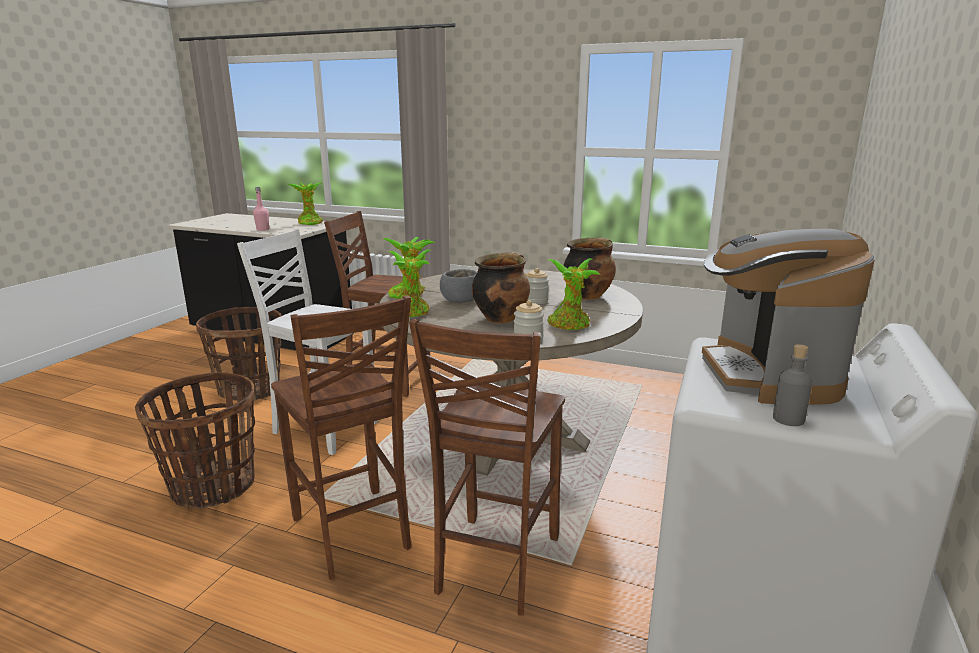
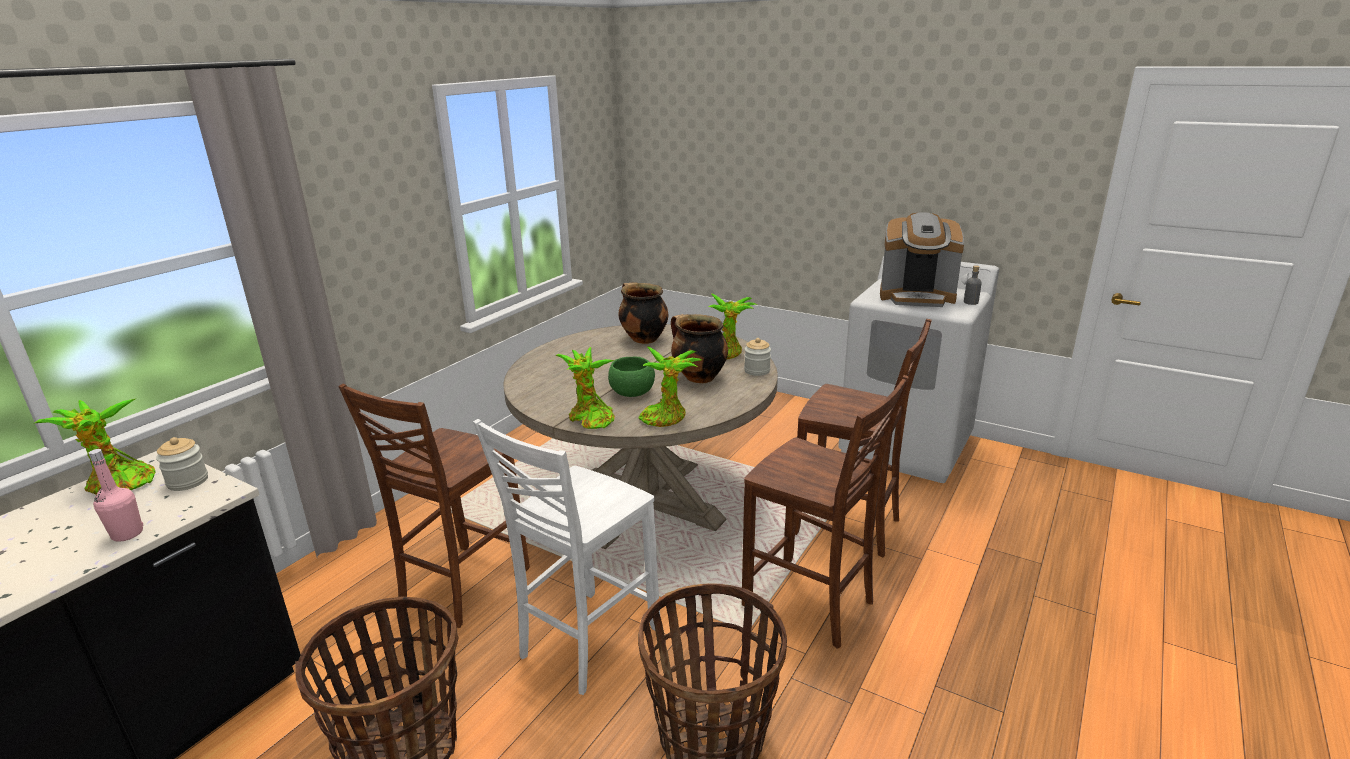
camera: 80 degrees left, 5 degrees up
brown chair [271,295,411,580] -> brown chair turned 60 degrees clockwise [742,375,909,649]
grey bowl [440,269,477,303] -> green bowl [608,357,655,397]
jar [526,268,549,304] -> jar moved to [156,437,208,491]

